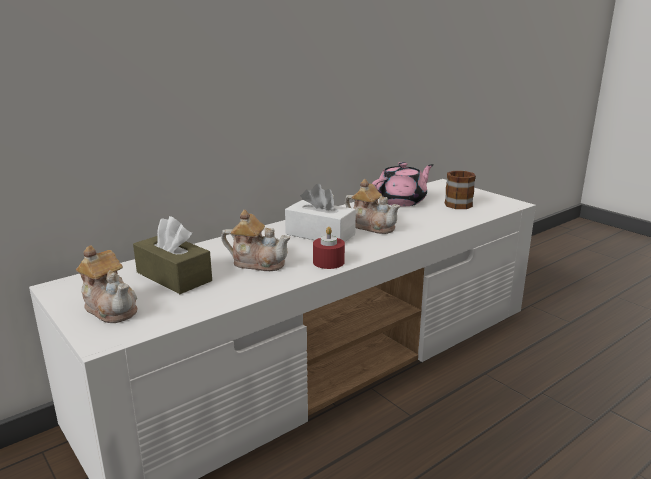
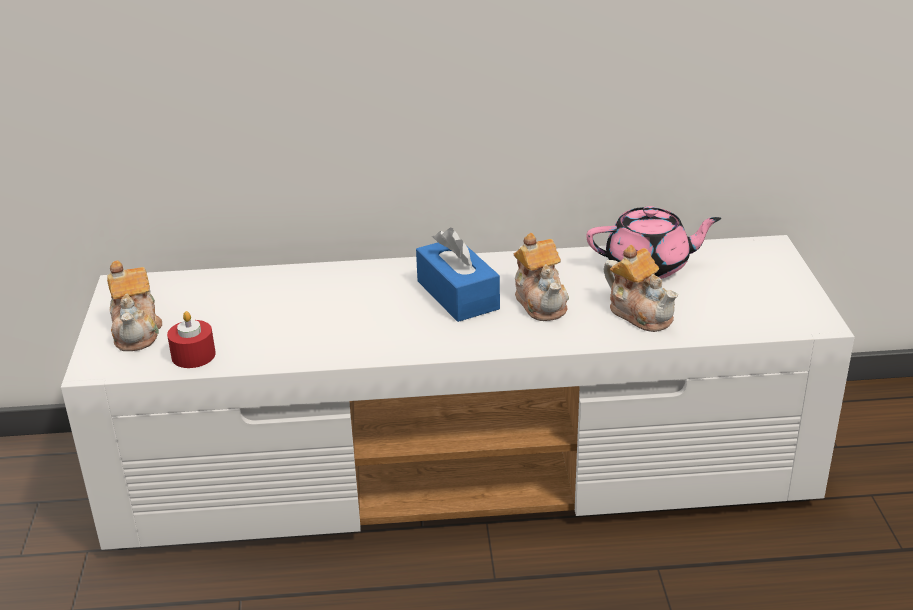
camera: 35 degrees right, 10 degrees up
brown tissue box [133,216,212,294] -> none
teapot [221,210,290,271] -> teapot moved to [603,245,678,332]
white tissue box [285,184,356,242] -> blue tissue box [416,228,500,322]
red candle [313,227,345,269] -> red candle moved to [167,311,216,368]
mug [445,171,476,209] -> none

